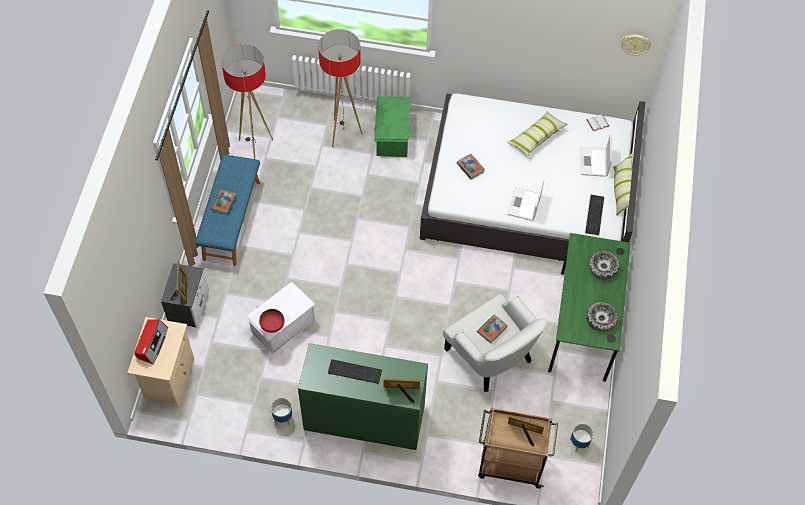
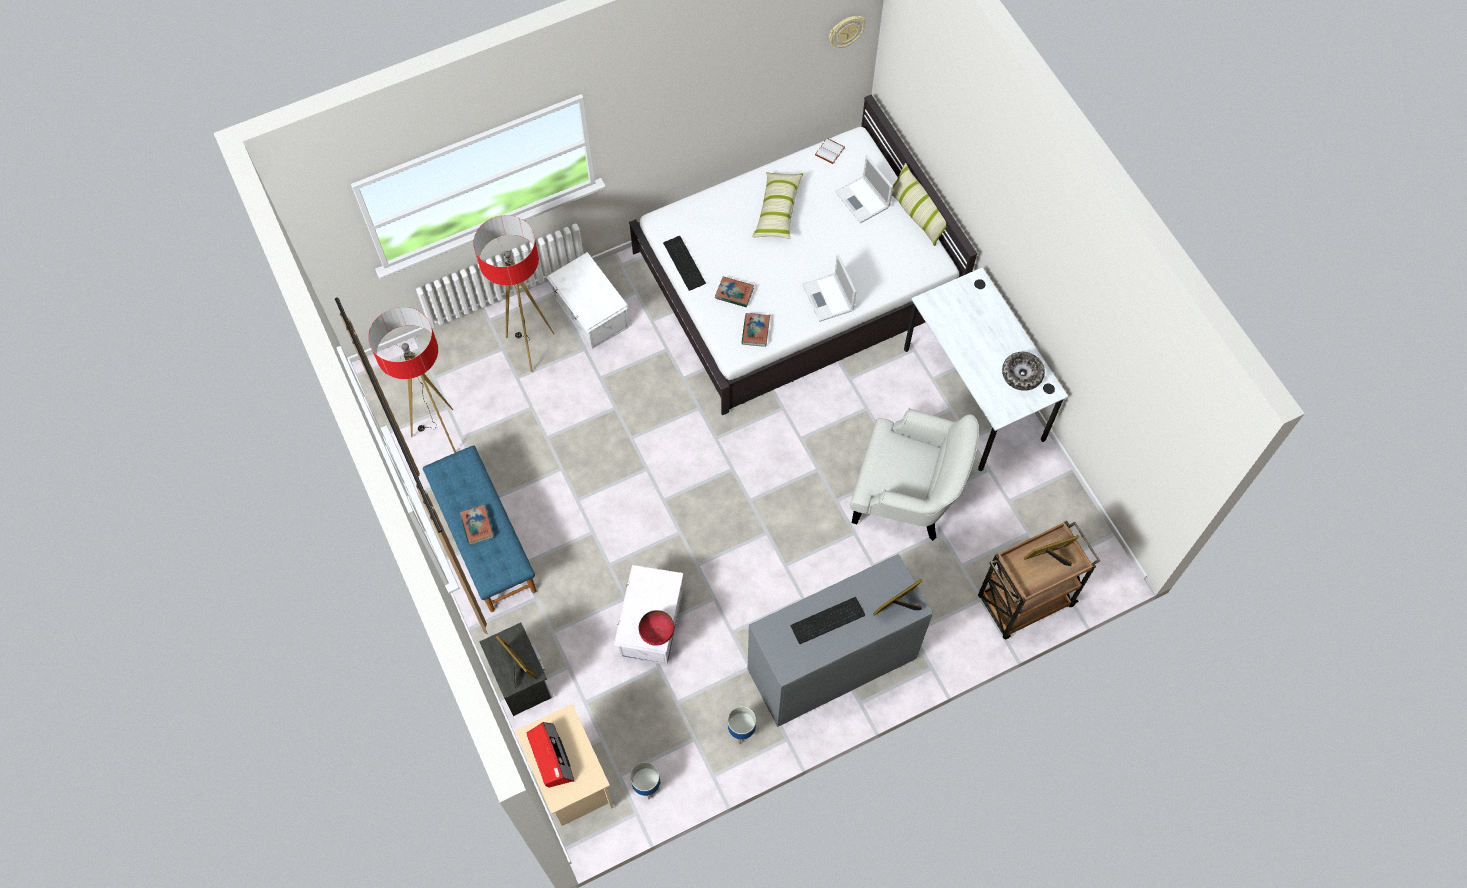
camera: 35 degrees left, 5 degrees up
green dresser [298,343,428,450] -> grey dresser [748,554,933,727]
green storage box [374,96,411,157] -> white storage box [547,252,629,349]
book [477,315,508,343] -> book moved to [742,313,770,347]
green desk [548,233,631,382] -> white desk [904,268,1068,471]
planter [570,424,594,452] -> planter moved to [630,762,661,799]
keyboard [585,195,604,235] -> keyboard moved to [663,236,706,291]
bowl [589,251,620,279] -> none

